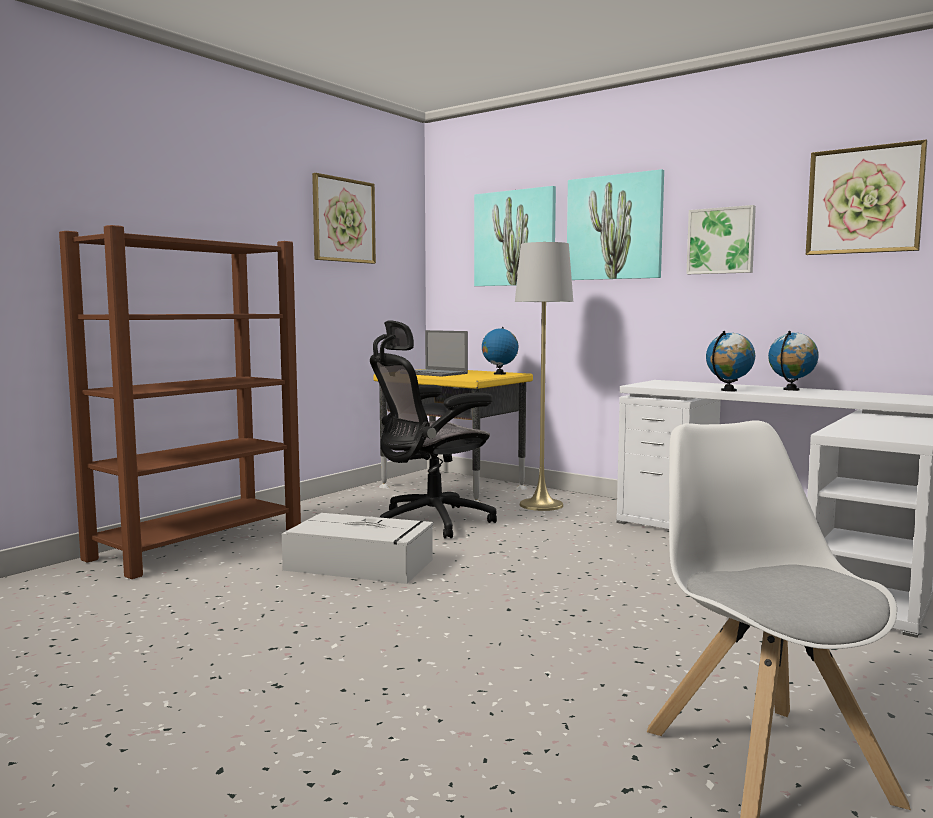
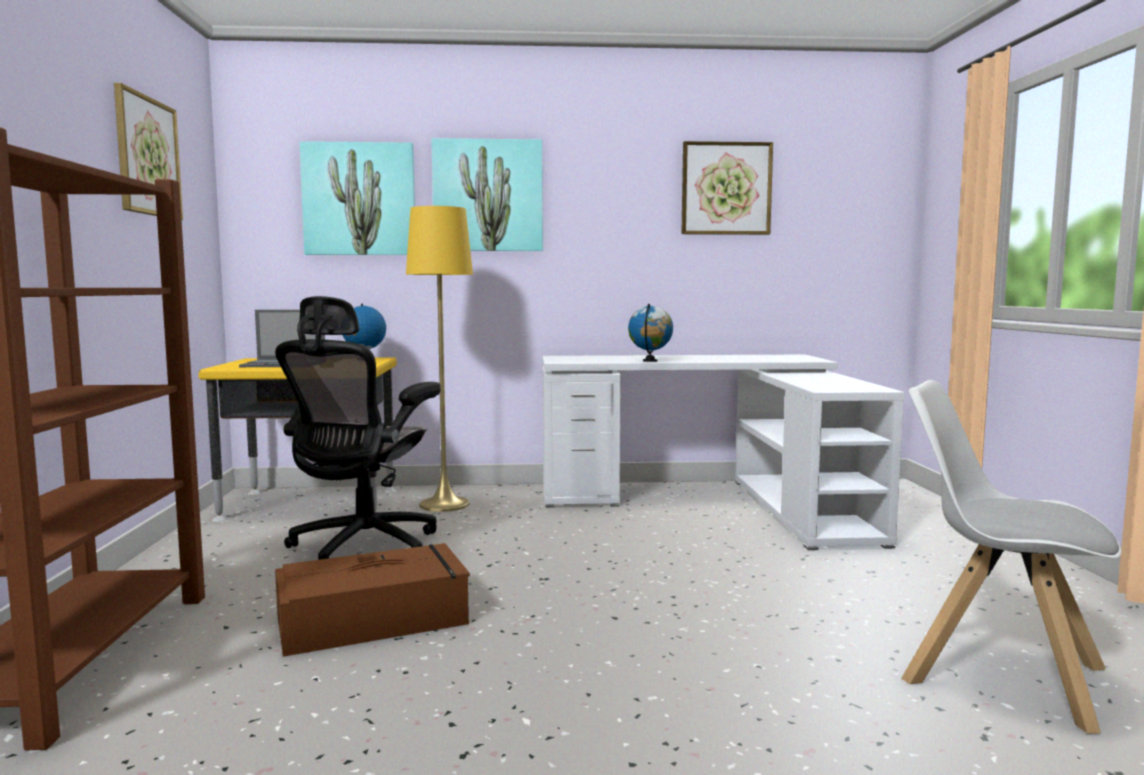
camera: 40 degrees left, 0 degrees up
grey storage box [282,513,434,584] -> brown storage box [275,543,470,657]
grey floor lamp [515,242,573,511] -> yellow floor lamp [406,206,473,512]
picture [686,205,756,274] -> none
globe [768,331,819,391] -> none

